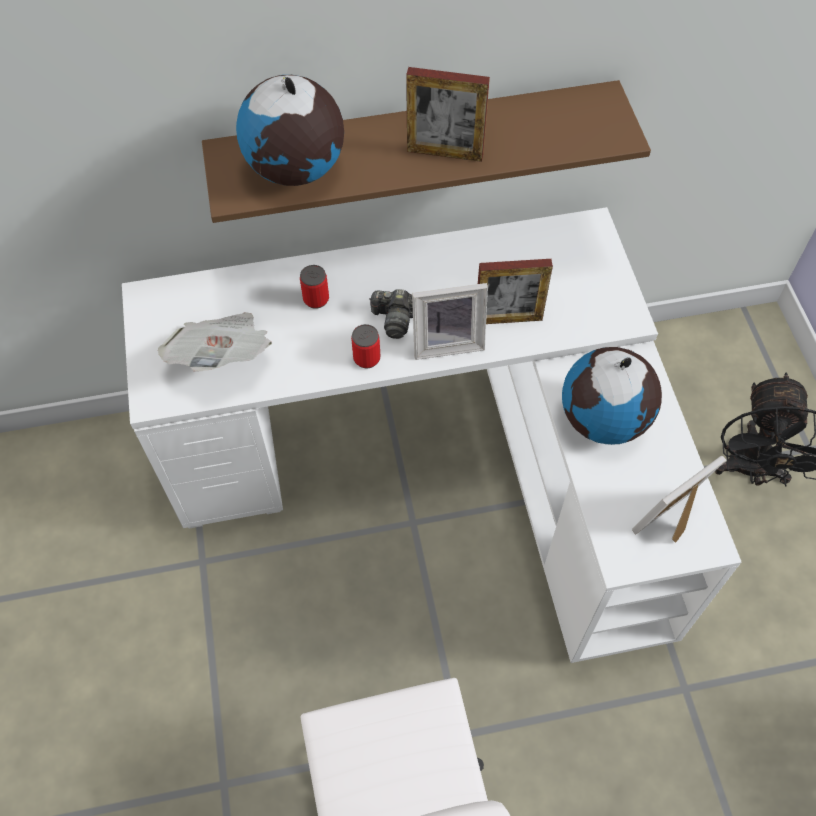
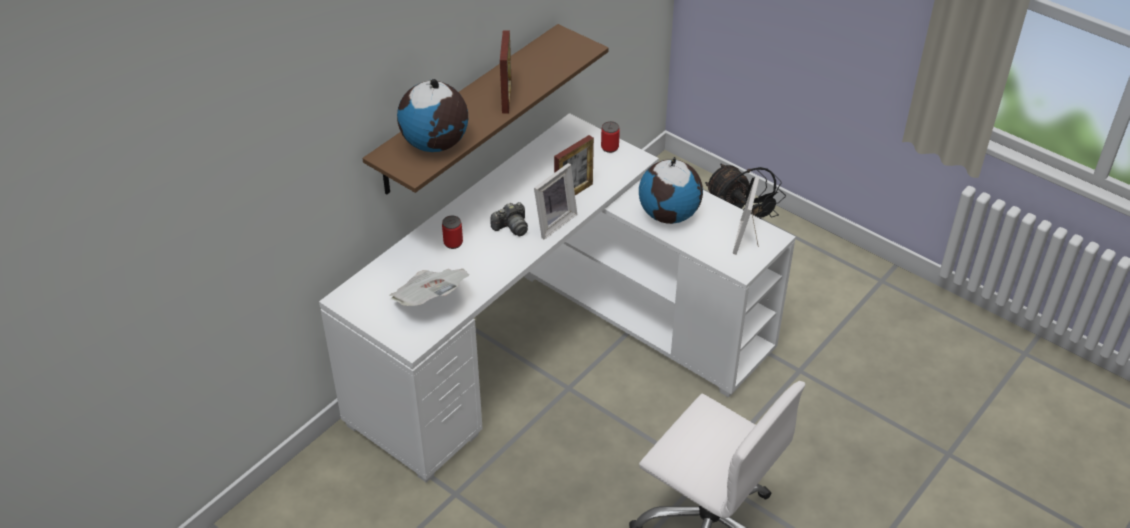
camera: 40 degrees left, 15 degrees down
can [351,324,380,368] -> can moved to [601,121,620,153]
picture frame [406,67,490,162] -> picture frame turned 60 degrees counterclockwise [500,30,512,113]

